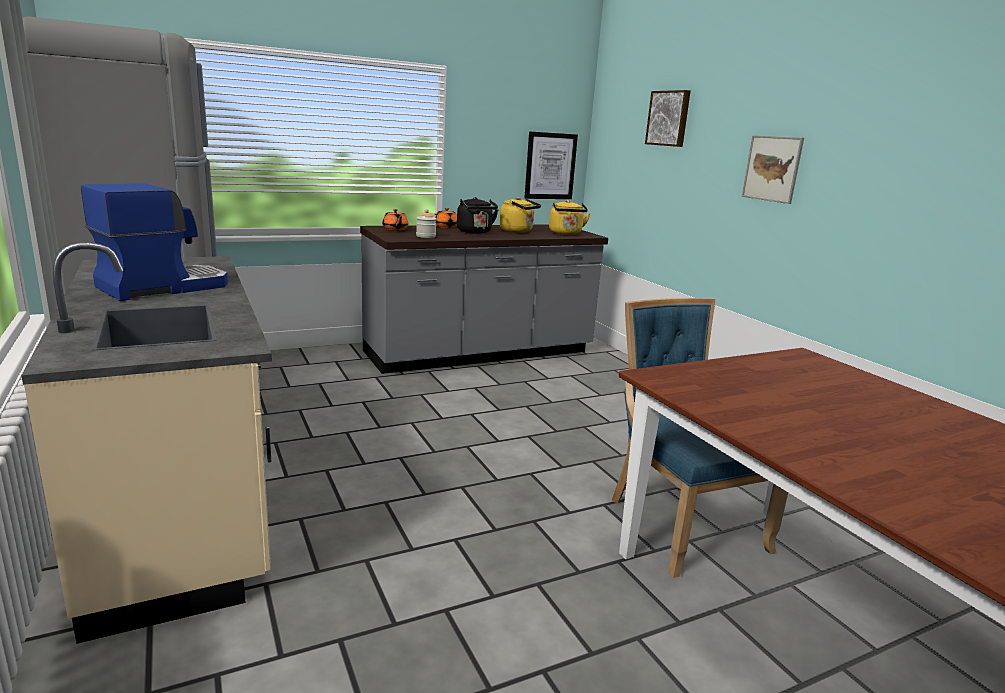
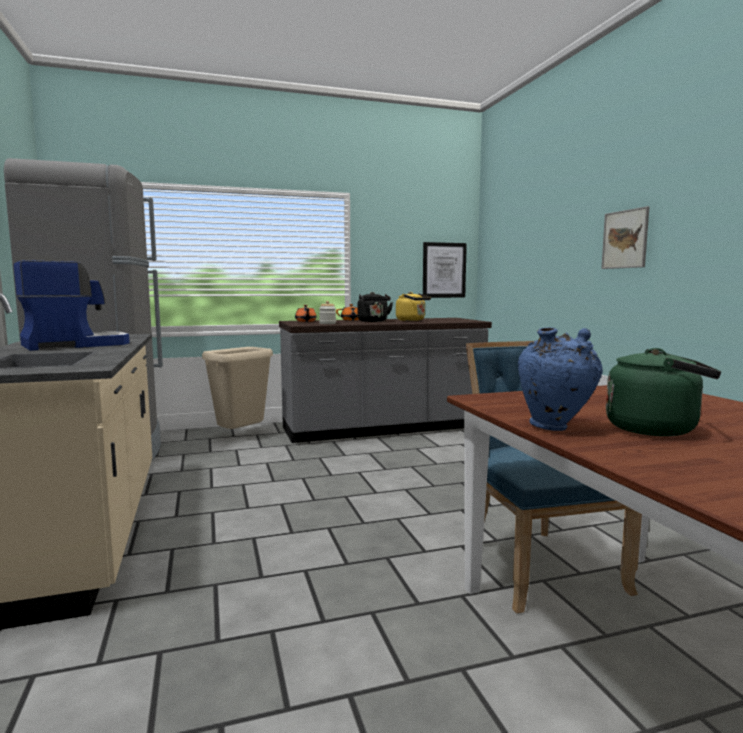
camera: 10 degrees right, 10 degrees down
yellow kettle [549,200,590,235] -> none
picture [645,90,691,147] -> none
none -> beige trash can [202,347,273,429]
none -> blue vase [518,327,603,431]
none -> green kettle [606,348,721,436]

